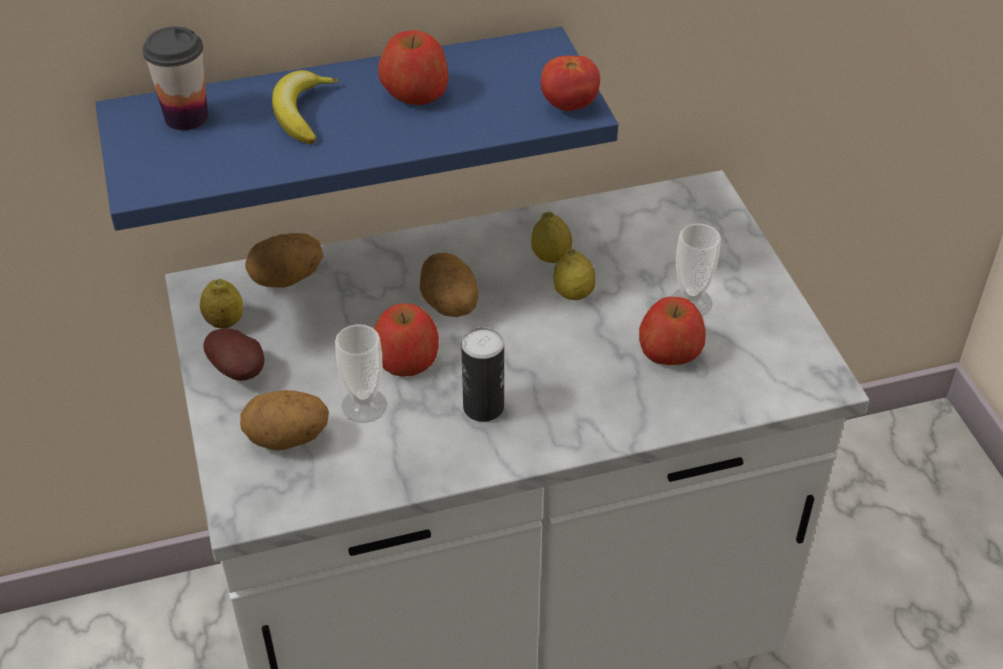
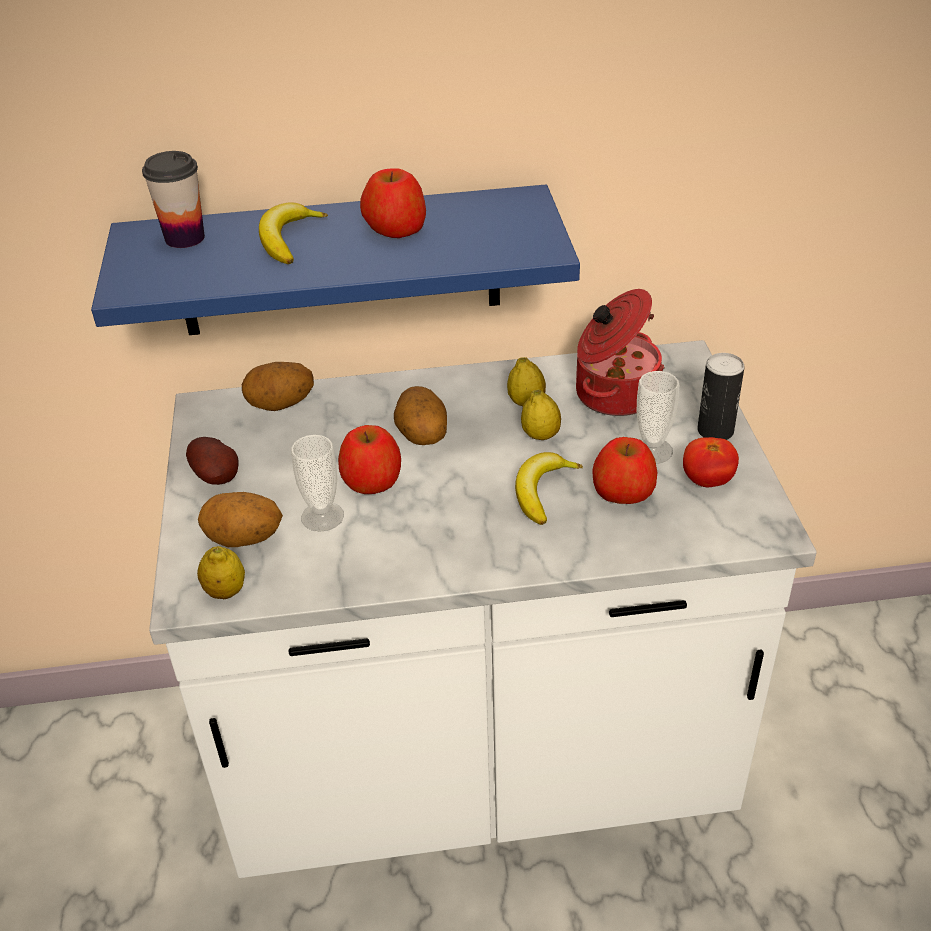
camera: 10 degrees right, 5 degrees down
lemon [200,279,243,328] -> lemon moved to [197,546,245,599]
can [461,327,504,422] -> can moved to [697,353,745,440]
tomato [541,55,600,111] -> tomato moved to [683,437,739,487]
none -> banana [515,452,583,525]
none -> cooking pot [576,289,665,416]

